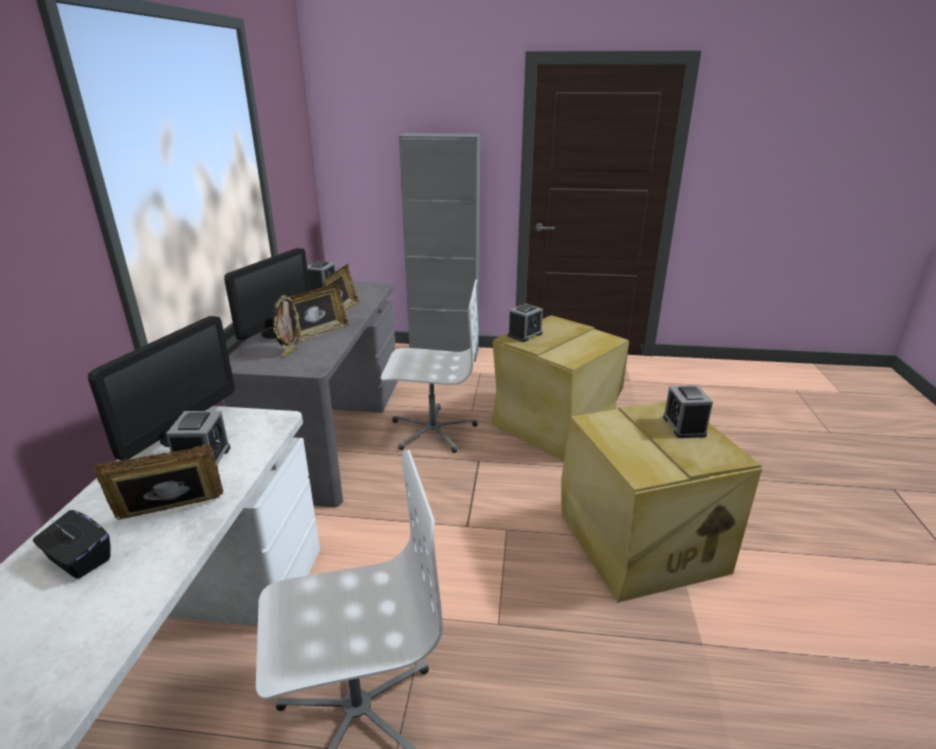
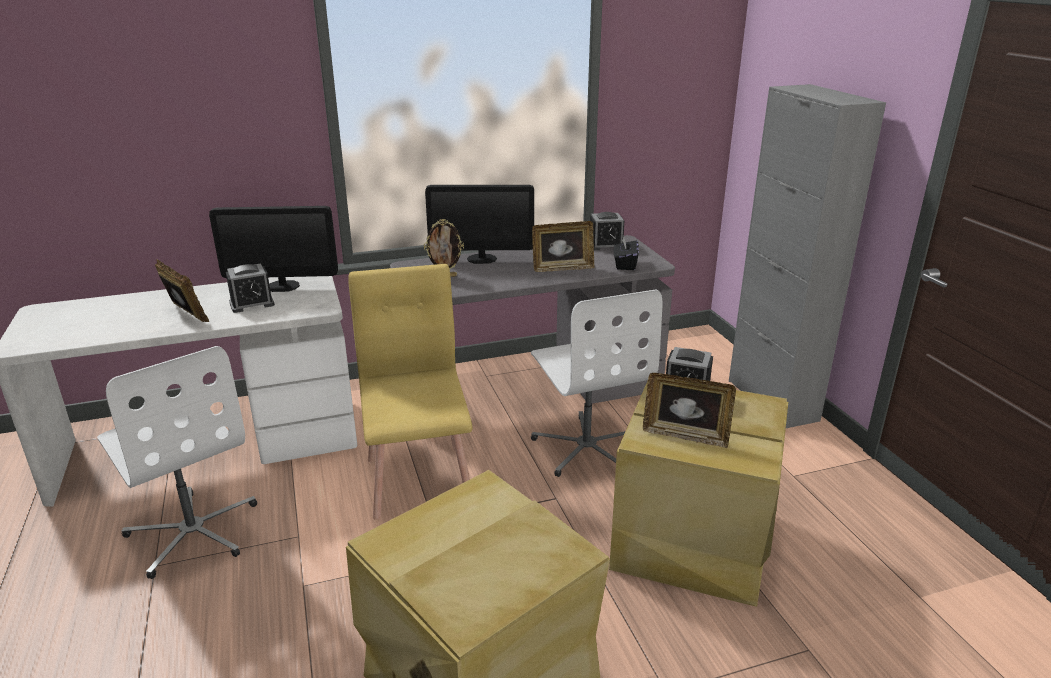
camera: 65 degrees right, 0 degrees up
black tissue box [33,510,111,579] -> black tissue box moved to [614,236,639,270]
picture frame [290,284,349,342] -> picture frame moved to [643,373,736,448]
alarm clock [663,385,713,438] -> none
none -> yellow chair [348,264,472,520]

